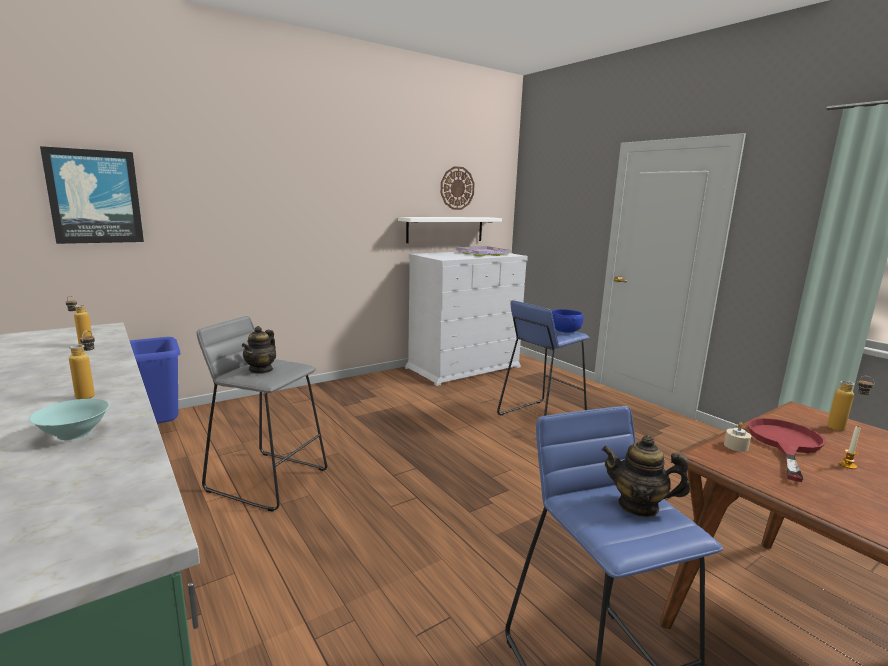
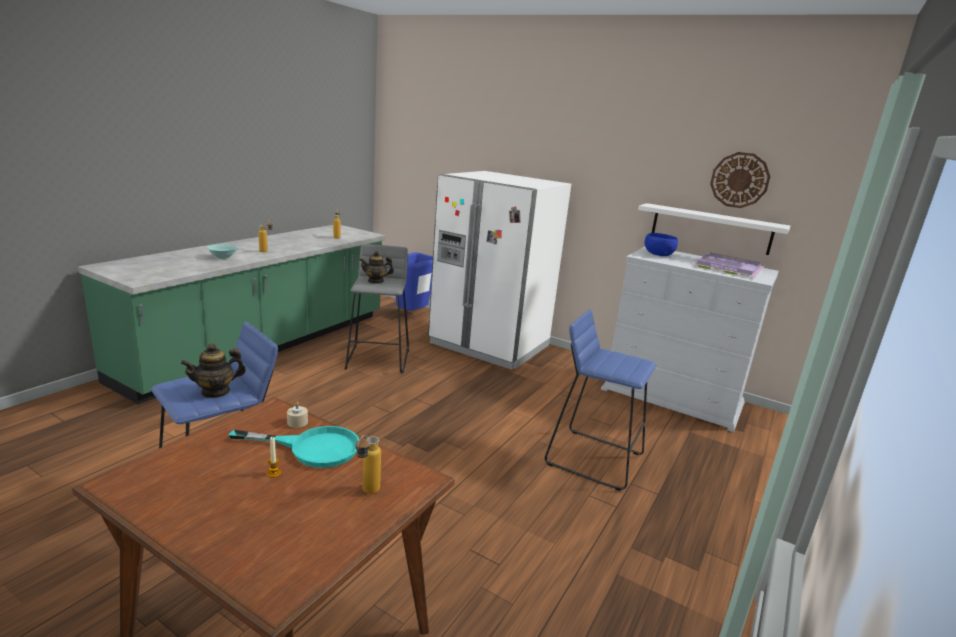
camera: 65 degrees right, 5 degrees up
picture [40,146,144,244] -> none
blue bowl [552,309,584,333] -> blue bowl moved to [645,233,678,256]
teapot [602,435,690,517] -> teapot turned 120 degrees counterclockwise [181,343,246,398]
red frying pan [748,418,826,482] -> turquoise frying pan [229,426,359,468]
none -> white fridge [428,171,571,370]

